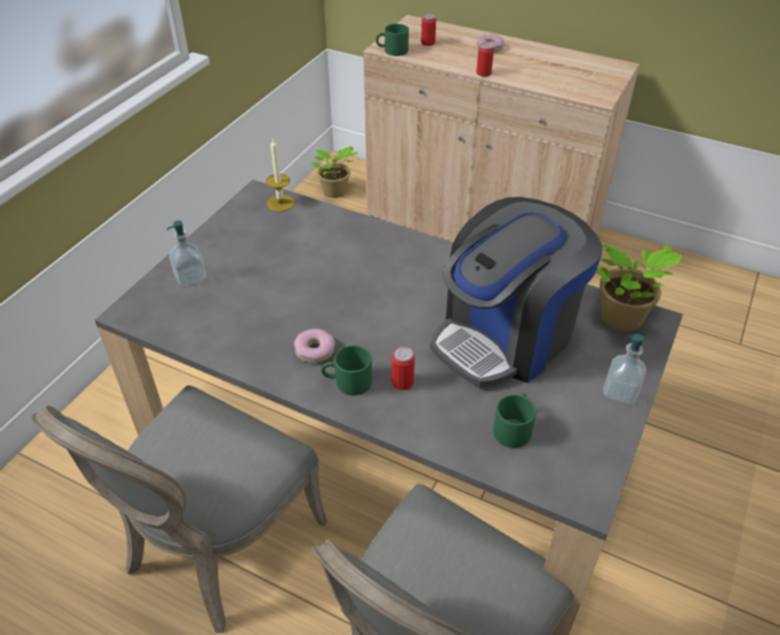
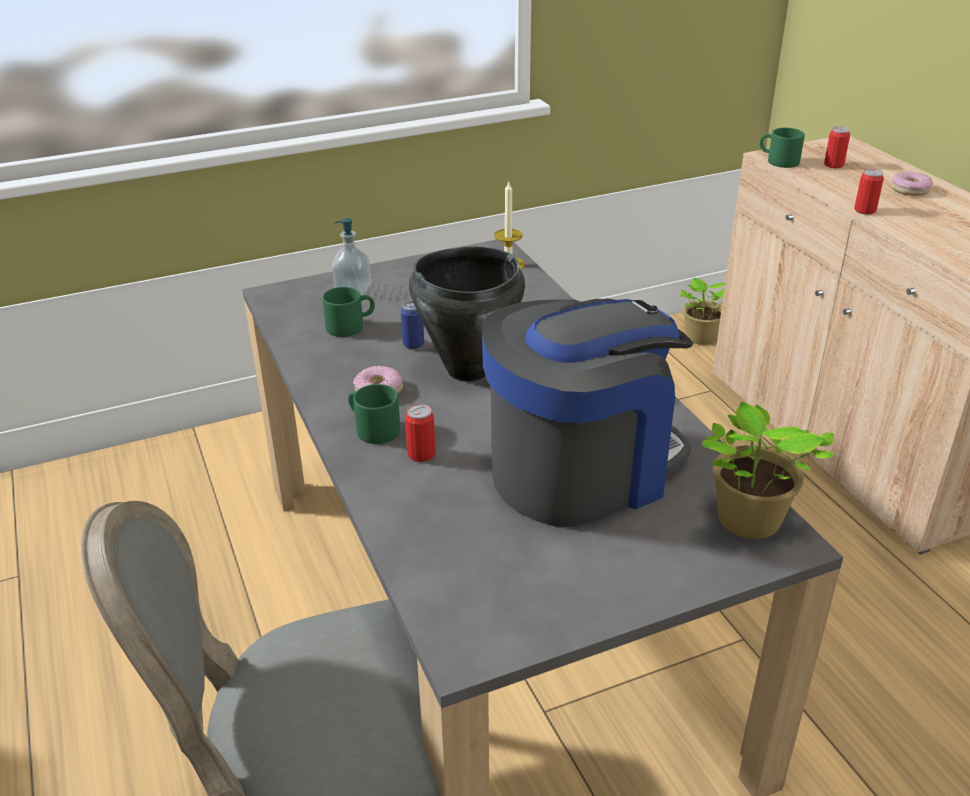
camera: 40 degrees right, 10 degrees down
grey chair [31,385,327,633] -> none
coffee machine [430,197,602,387] -> coffee machine turned 150 degrees clockwise [482,299,693,527]
green mug [493,393,536,448] -> green mug moved to [322,287,375,337]
soap dispenser [603,334,646,404] -> none
none -> can [401,301,424,349]
none -> black cooking pot [409,247,525,381]

